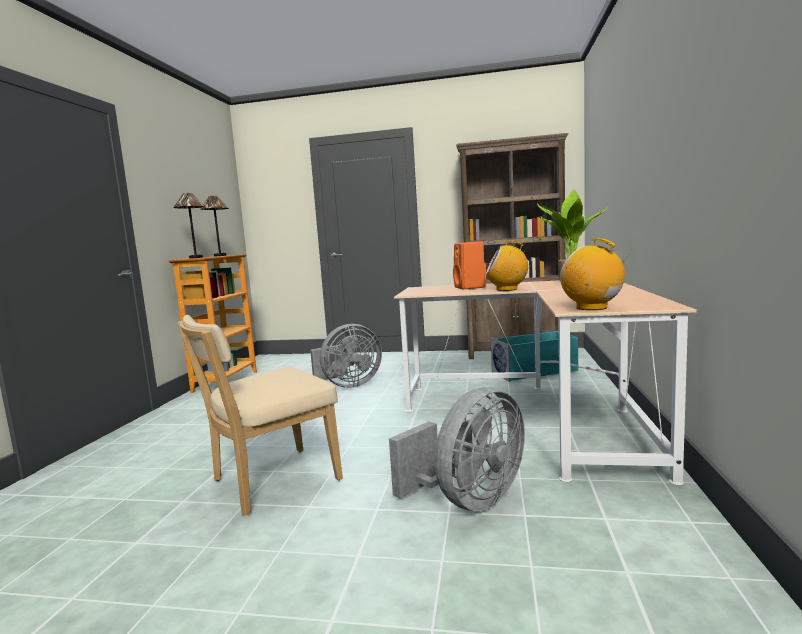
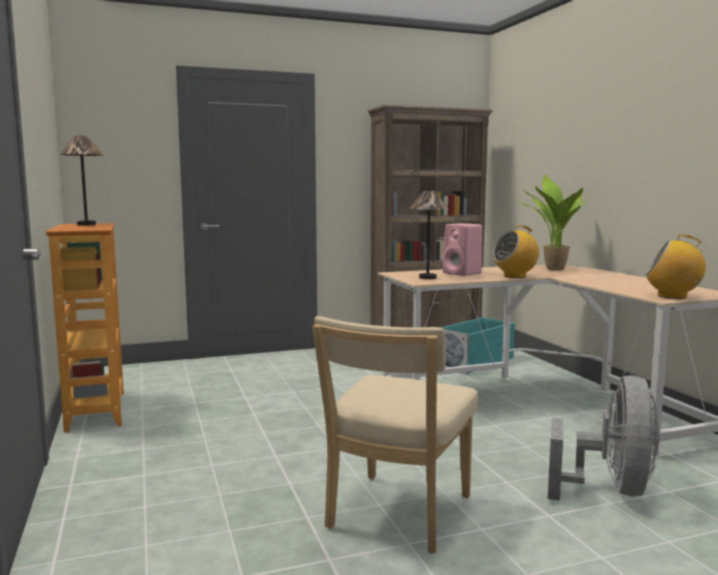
camera: 30 degrees left, 0 degrees up
table lamp [173,193,205,259] -> table lamp moved to [409,191,449,279]
grey fan [310,324,382,388] -> none
orange speaker [453,242,486,289] -> pink speaker [442,223,482,276]

